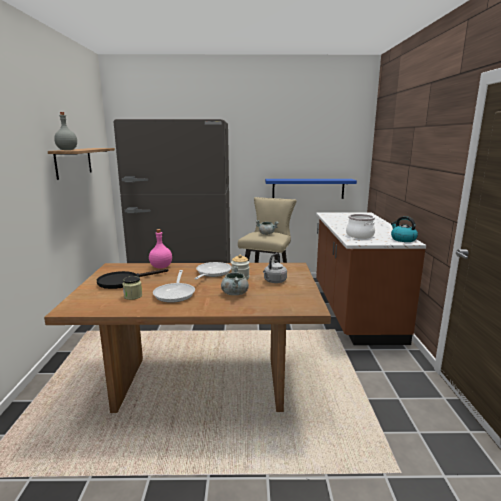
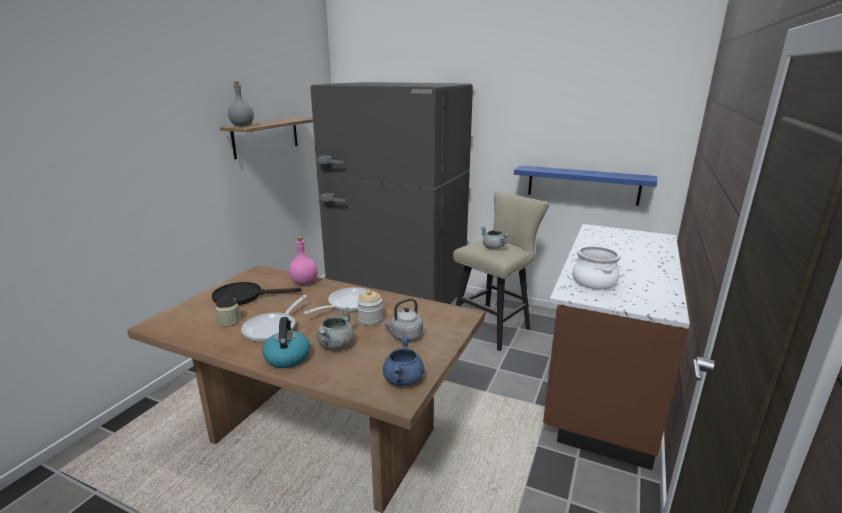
camera: 25 degrees right, 5 degrees up
kettle [391,216,418,242] -> kettle moved to [263,317,310,368]
none -> blue cooking pot [383,336,424,386]

